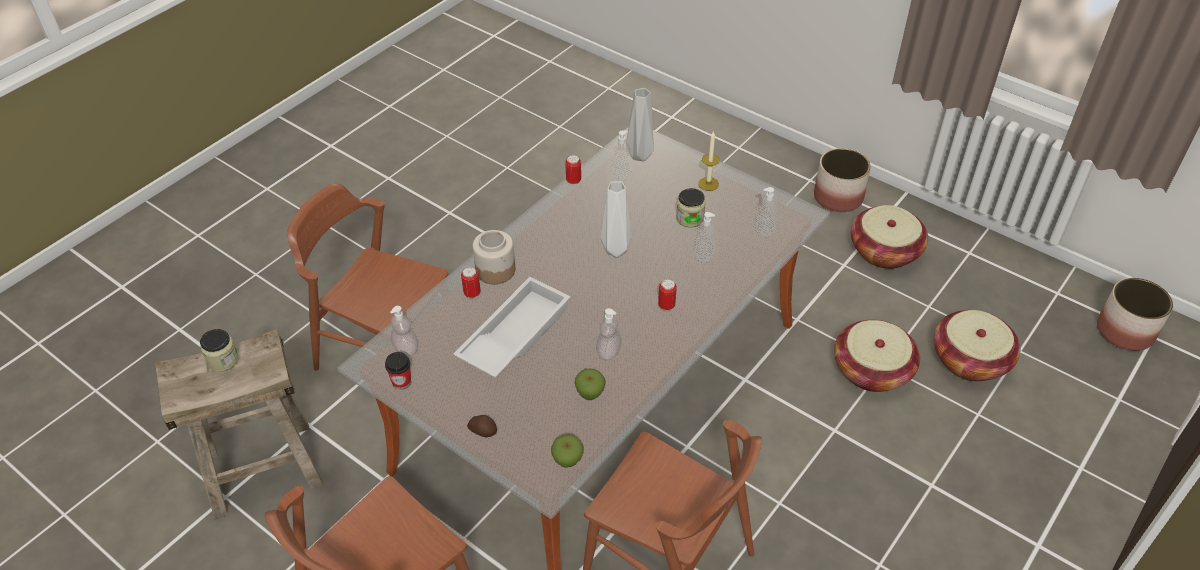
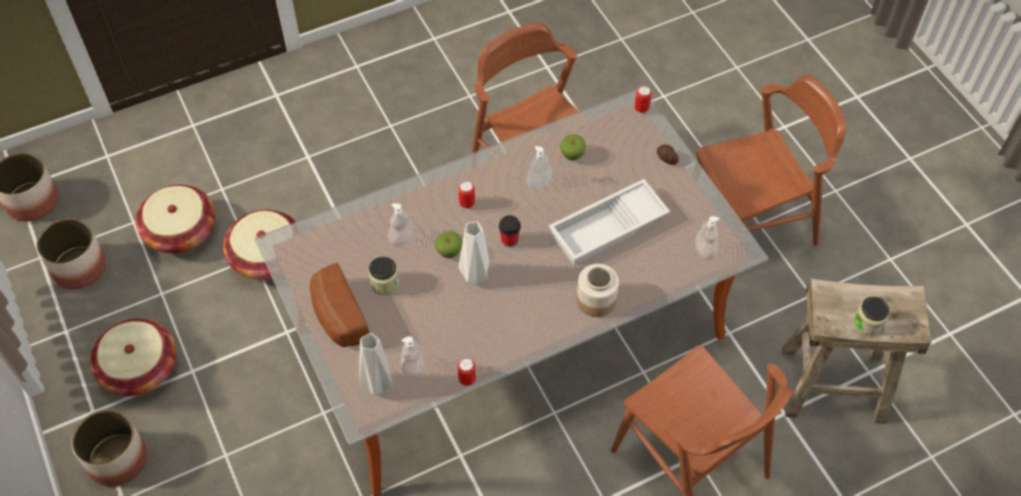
camera: 155 degrees left, 10 degrees up
cup [385,352,411,390] -> cup moved to [499,215,521,247]
can [461,267,481,299] -> can moved to [635,86,652,114]
apple [551,434,584,468] -> apple moved to [435,231,462,258]
candle [698,131,720,191] -> bread [310,263,369,347]
soap dispenser [755,187,777,237] -> none
none -> planter [36,218,106,289]

